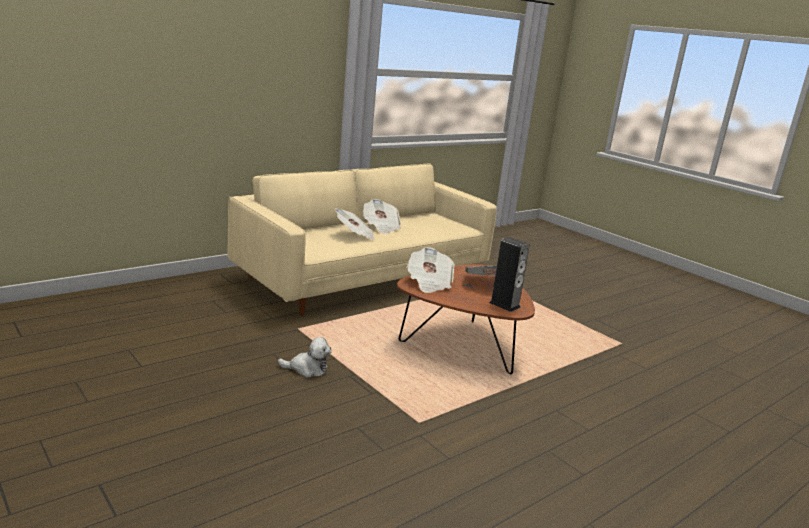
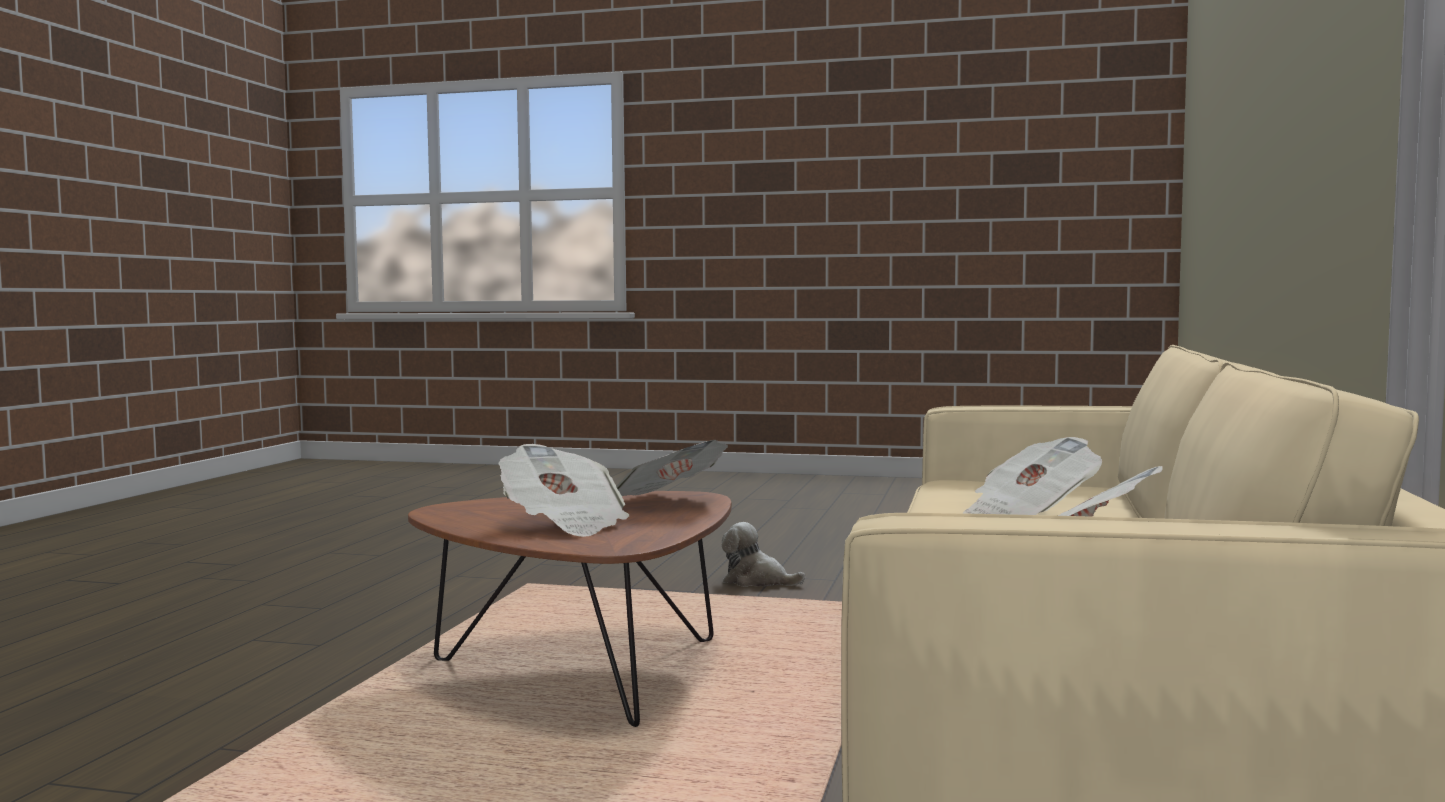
camera: 145 degrees right, 15 degrees down
plush toy [278,337,332,378] -> plush toy turned 60 degrees clockwise [722,522,805,587]
speaker [489,237,530,312] -> none

